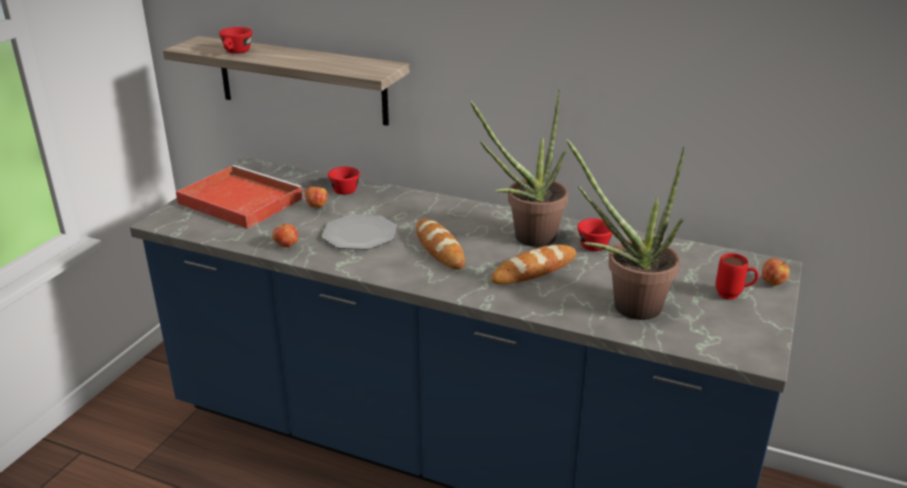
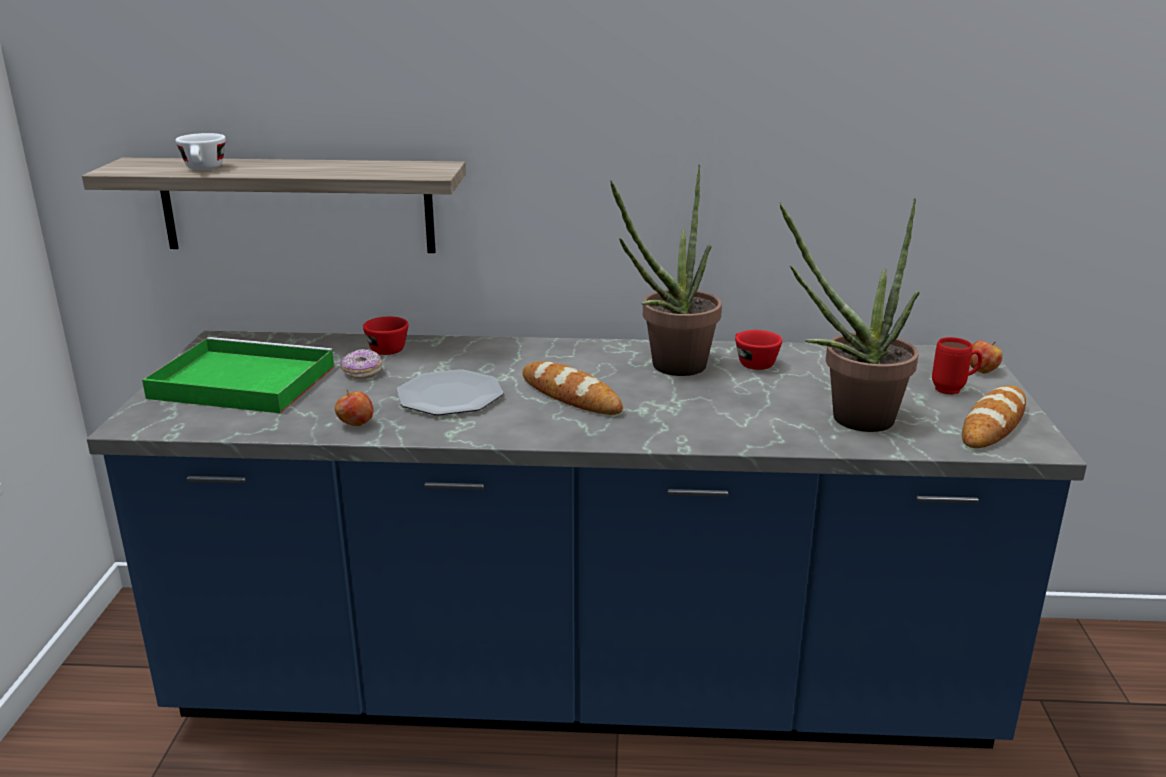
camera: 20 degrees left, 5 degrees down
red tray [176,165,304,229] -> green tray [142,337,335,413]
red cup [219,27,252,54] -> white cup [175,133,226,170]
apple [305,184,328,208] -> donut [341,349,382,379]
bread [491,244,576,284] -> bread moved to [962,385,1026,448]

